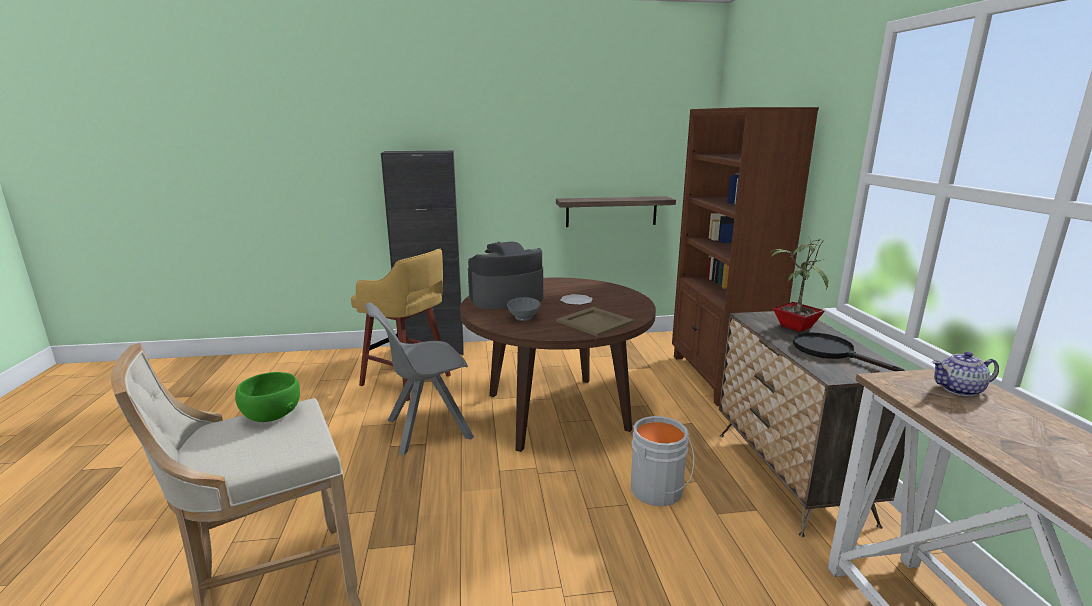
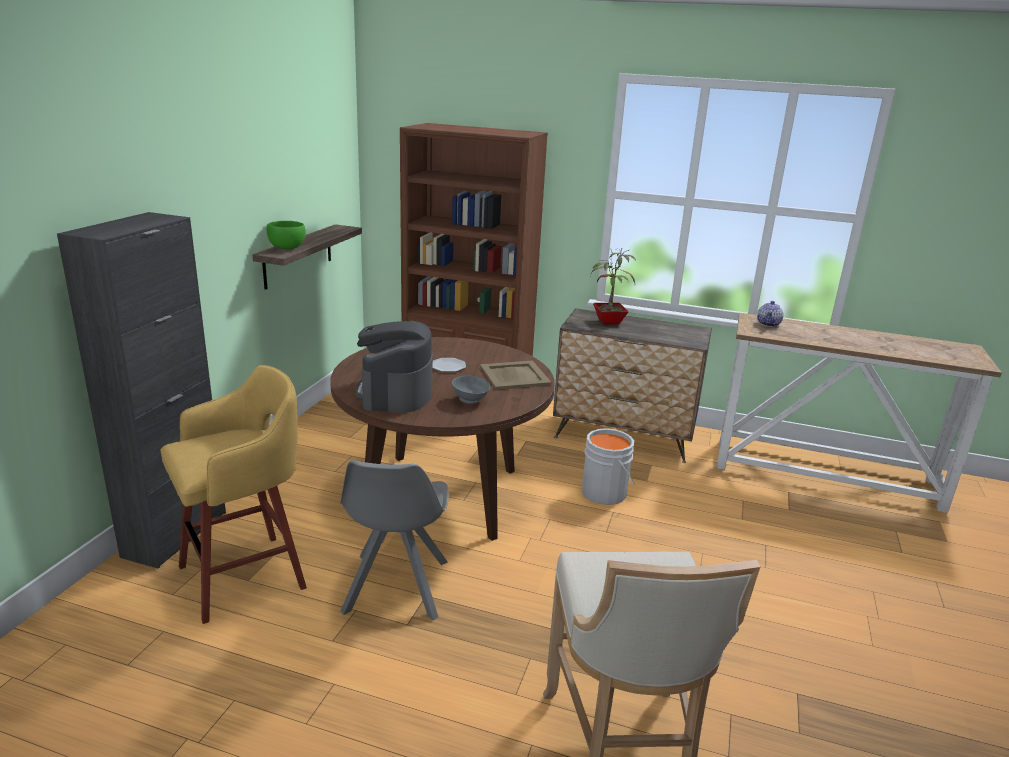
camera: 65 degrees left, 5 degrees up
green bowl [235,372,300,422] -> green bowl moved to [267,221,306,249]
black frying pan [793,332,904,371] -> none

